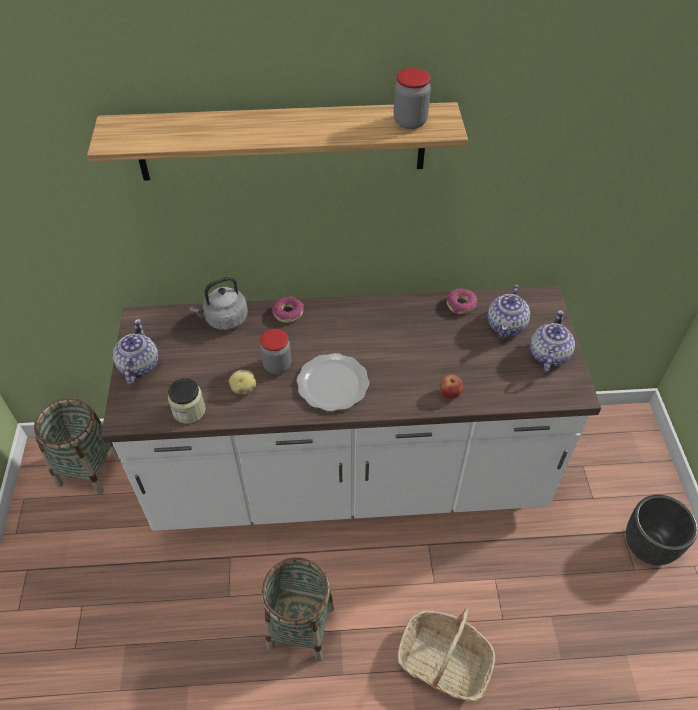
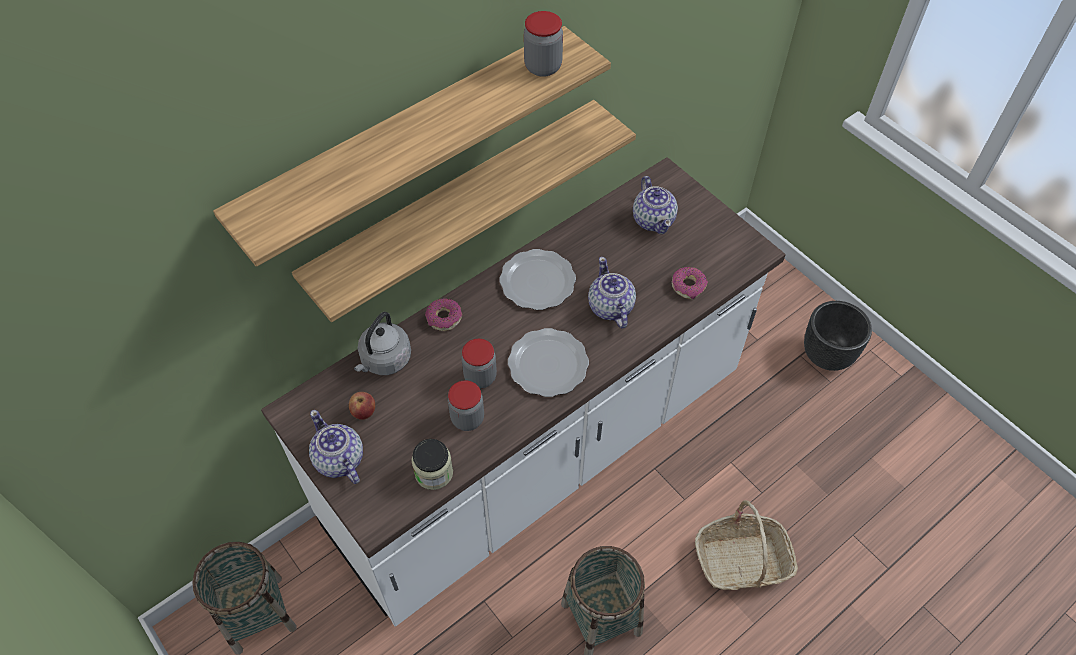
camera: 35 degrees left, 5 degrees up
potato [229,370,256,395] -> jar [448,380,484,431]
apple [440,375,463,399] -> apple moved to [349,392,375,420]
donut [446,288,477,314] -> donut moved to [672,267,708,299]
teapot [530,310,575,372] -> teapot moved to [588,257,636,329]
none -> shelf [292,100,636,322]
none -> plate [499,249,576,310]

